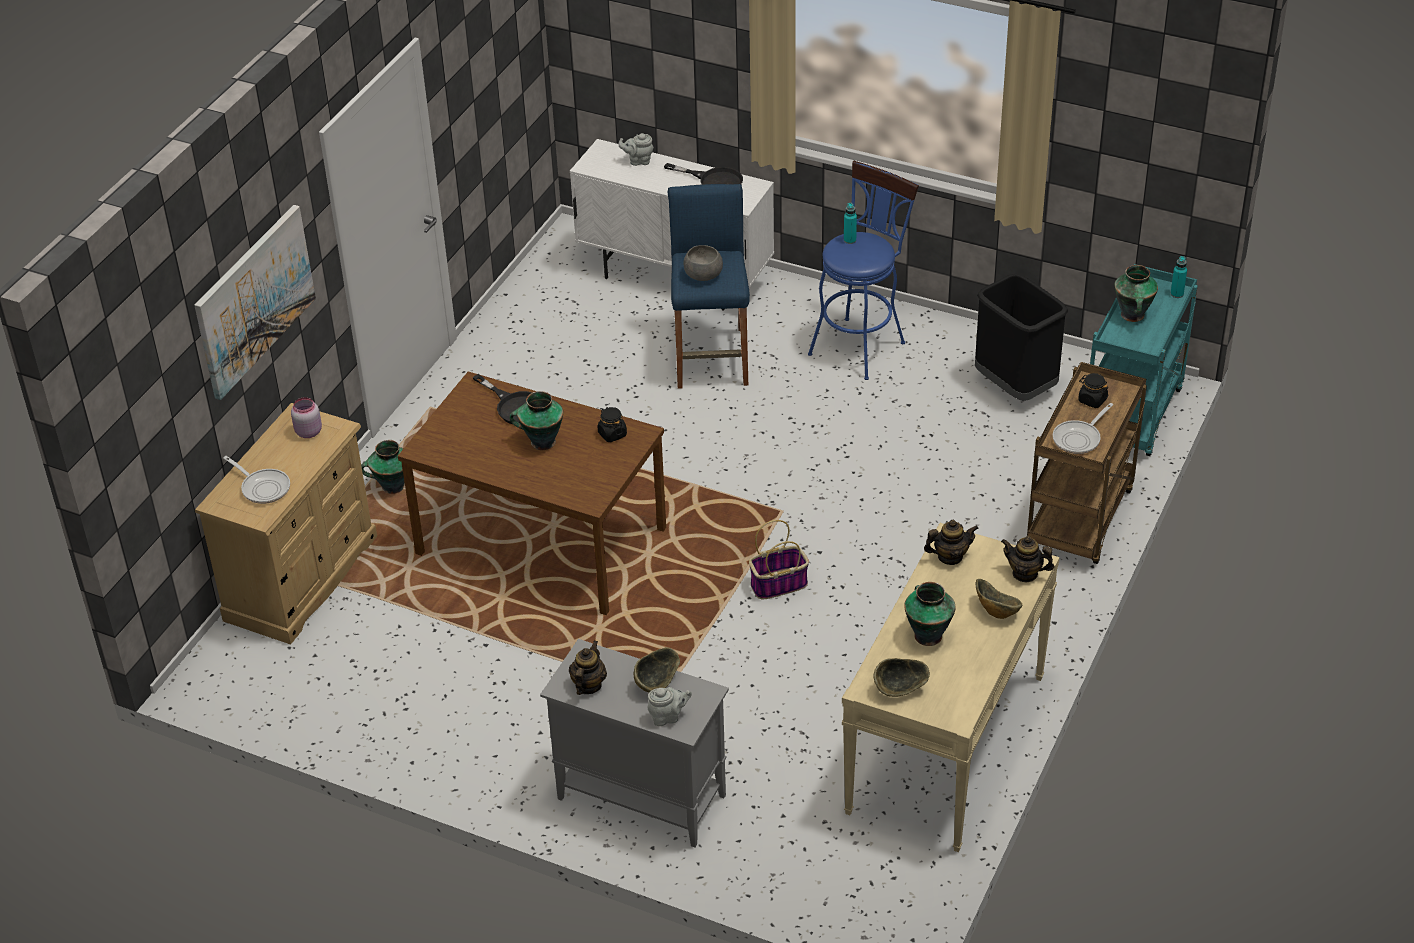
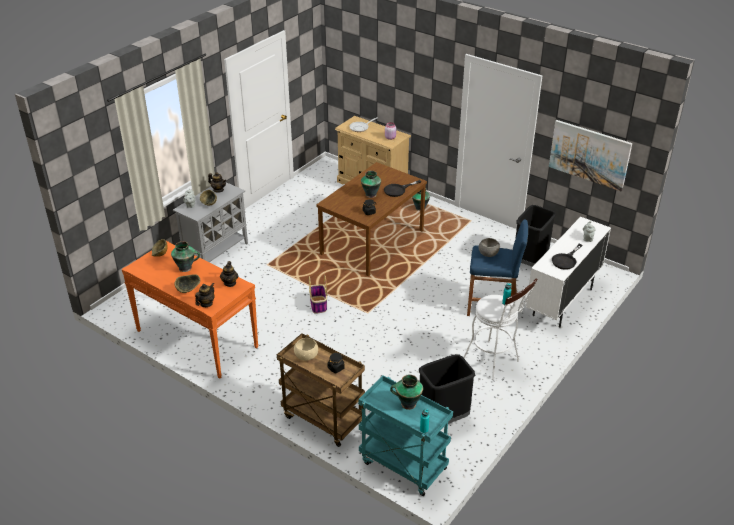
camera: 100 degrees right, 5 degrees down
picture [194,205,316,400] -> picture moved to [549,120,632,191]
blue stool [808,161,919,380] -> white stool [463,279,537,380]
beige console table [842,523,1060,852] -> orange console table [122,241,259,379]
frying pan [1053,403,1113,454] -> beige bowl [294,338,318,361]
none -> black trash can [515,205,556,267]

